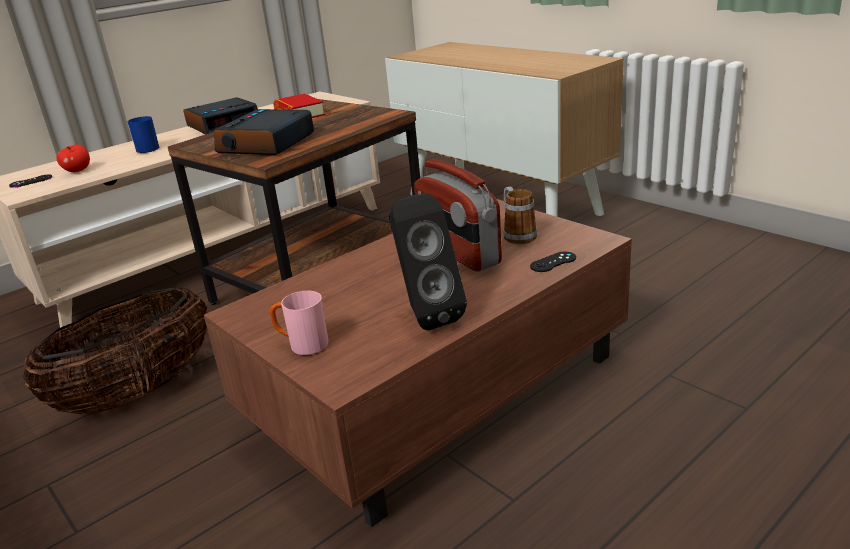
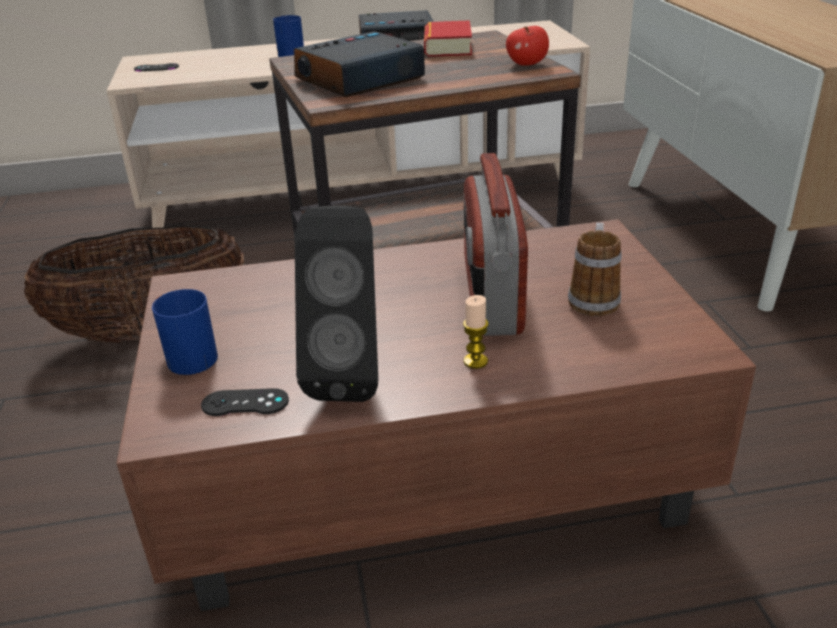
camera: 30 degrees right, 5 degrees up
apple [56,144,90,172] -> apple moved to [506,26,549,66]
pink mug [270,291,329,355] -> blue mug [152,289,218,375]
black game controller [530,252,576,272] -> black game controller moved to [201,388,289,416]
none -> candle [463,295,489,369]

